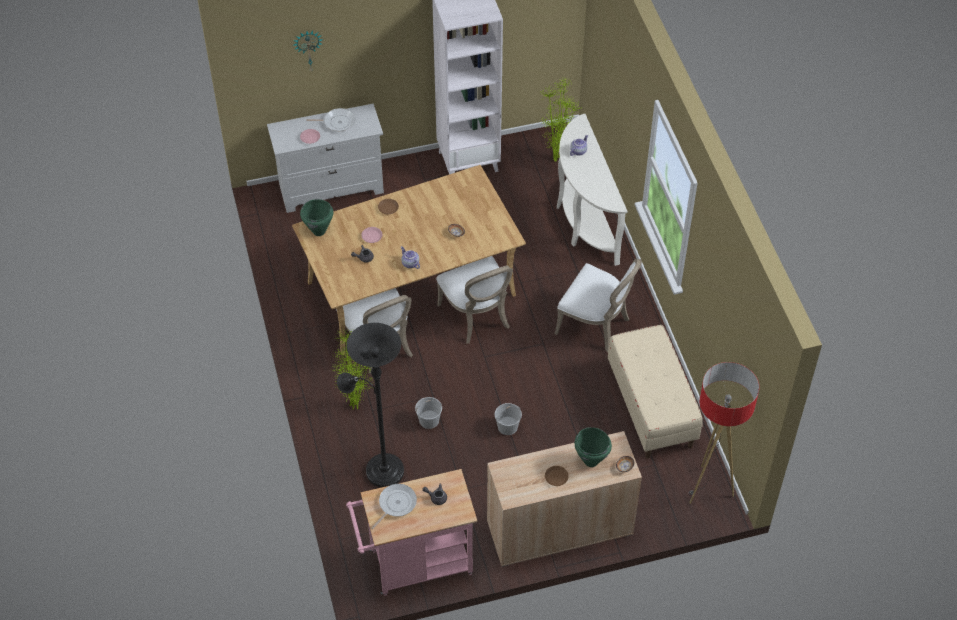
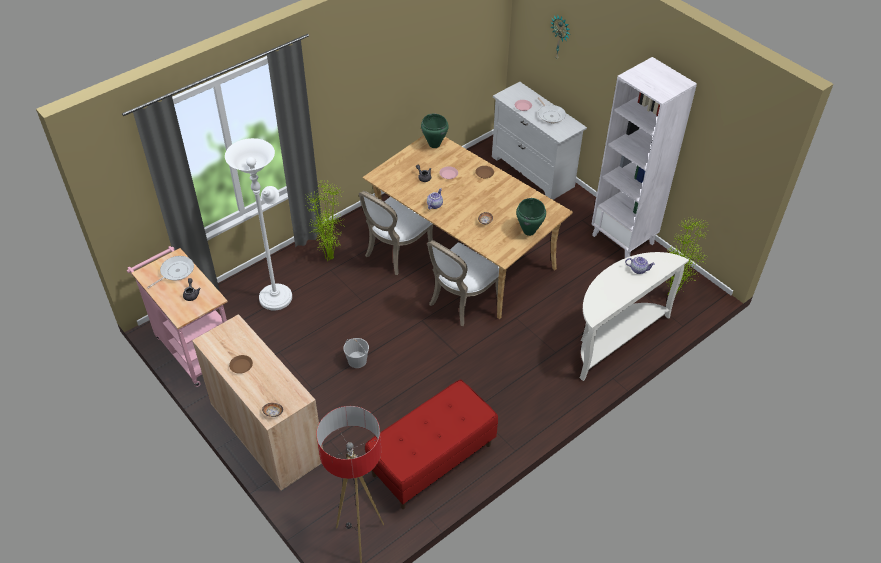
camera: 65 degrees right, 5 degrees down
black floor lamp [337,323,404,487] -> white floor lamp [225,138,292,310]
frying pan [372,484,417,529] -> frying pan turned 60 degrees counterclockwise [147,256,194,288]
white bucket [415,397,442,429] -> none
white chair [555,259,642,352] -> none
green cooking pot [575,427,612,467] -> green cooking pot moved to [516,198,546,236]
beige bench [608,325,703,459] -> red bench [365,380,498,509]

